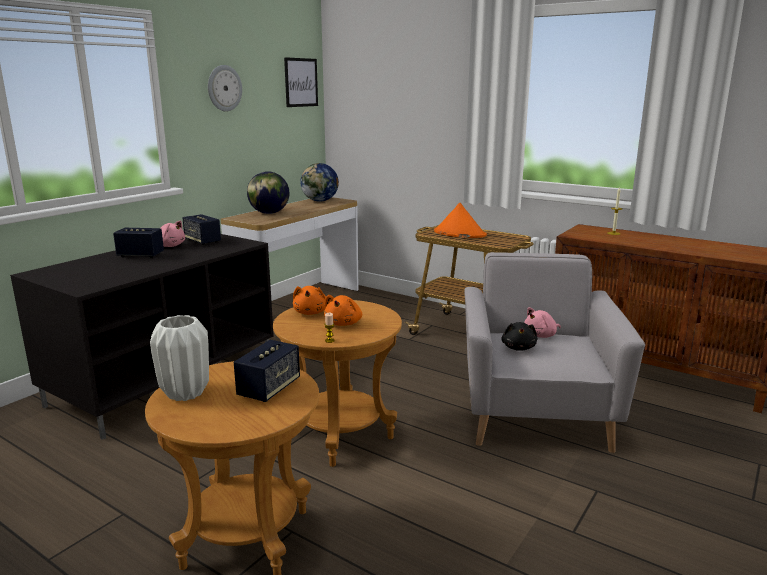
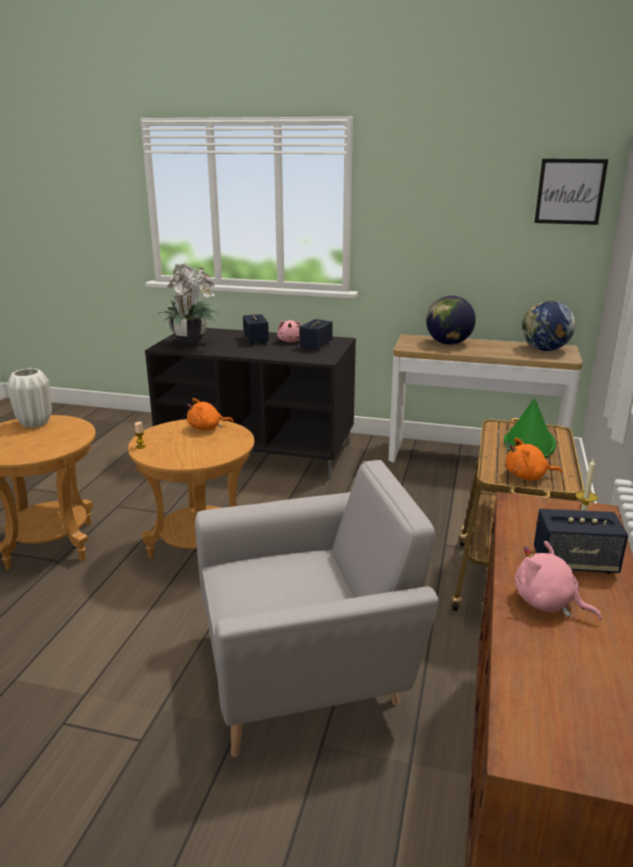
camera: 70 degrees right, 5 degrees up
wall clock [208,65,242,111] -> none
speaker [234,340,300,402] -> speaker moved to [534,509,628,574]
orange plush toy [324,295,362,326] -> orange plush toy moved to [505,438,562,480]
orange hat [434,203,487,238] -> green hat [504,398,556,458]
black plush toy [502,322,537,351] -> none
pink plush toy [524,307,561,338] -> pink plush toy moved to [515,541,602,620]
none -> potted plant [150,263,220,347]

